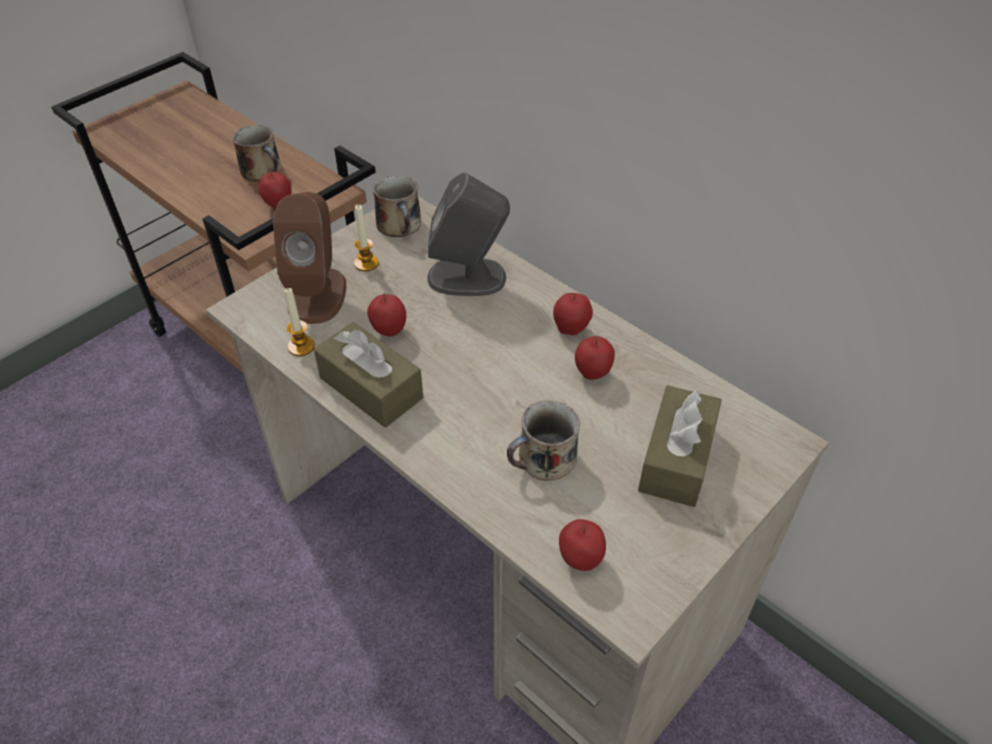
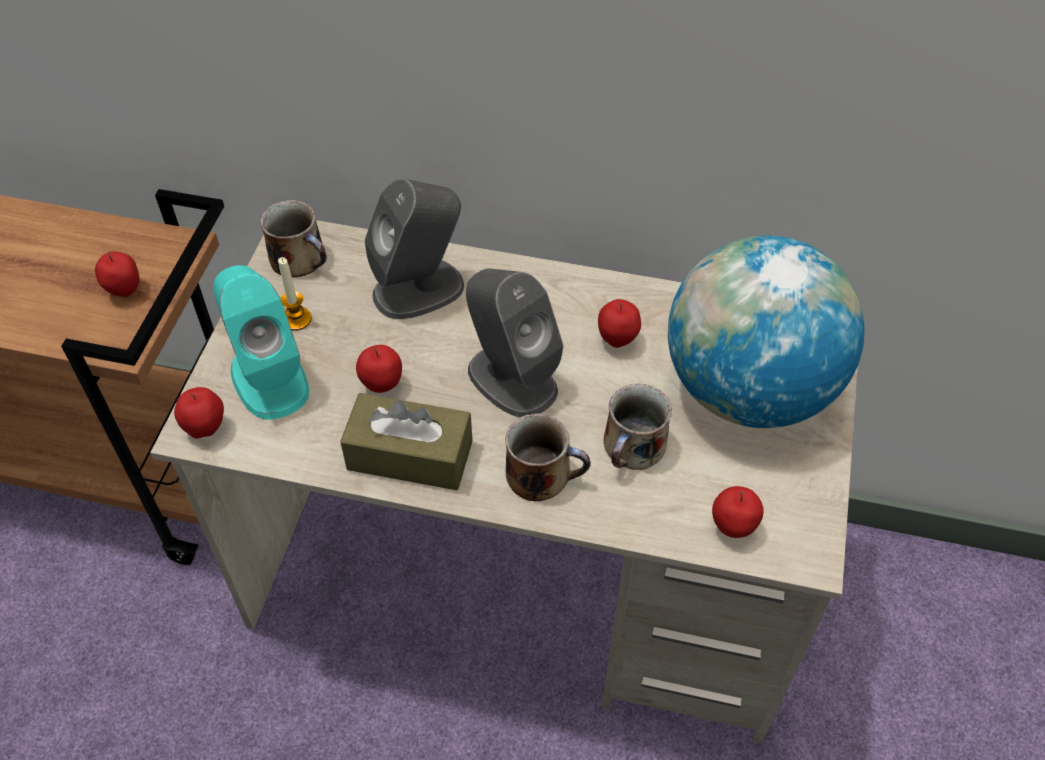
camera: 30 degrees left, 5 degrees up
mug [232,125,281,181] -> mug moved to [505,413,591,501]
brown speaker [273,192,346,324] -> turquoise speaker [213,265,309,419]
candle [284,287,315,356] -> none
apple [553,293,593,335] -> apple moved to [174,387,224,439]
brown tissue box [638,385,722,507] -> globe [668,235,865,428]
none -> grey speaker [466,269,563,417]

